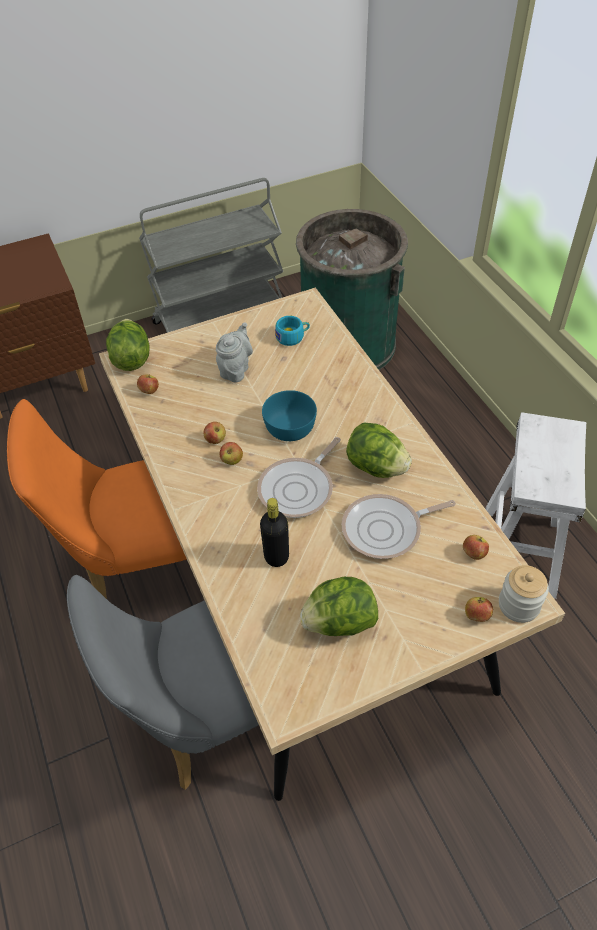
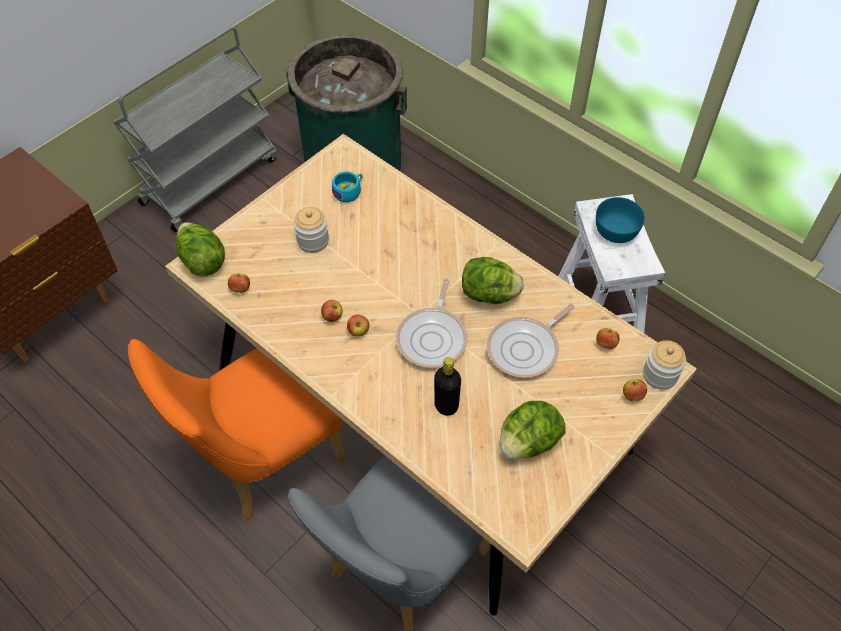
camera: 25 degrees left, 5 degrees up
grey teapot [216,323,253,383] -> jar [293,207,329,253]
turquoise bowl [262,390,317,441] -> turquoise bowl moved to [596,197,645,243]

